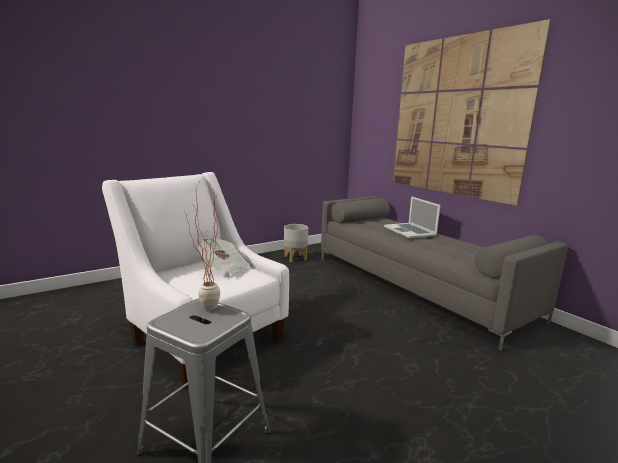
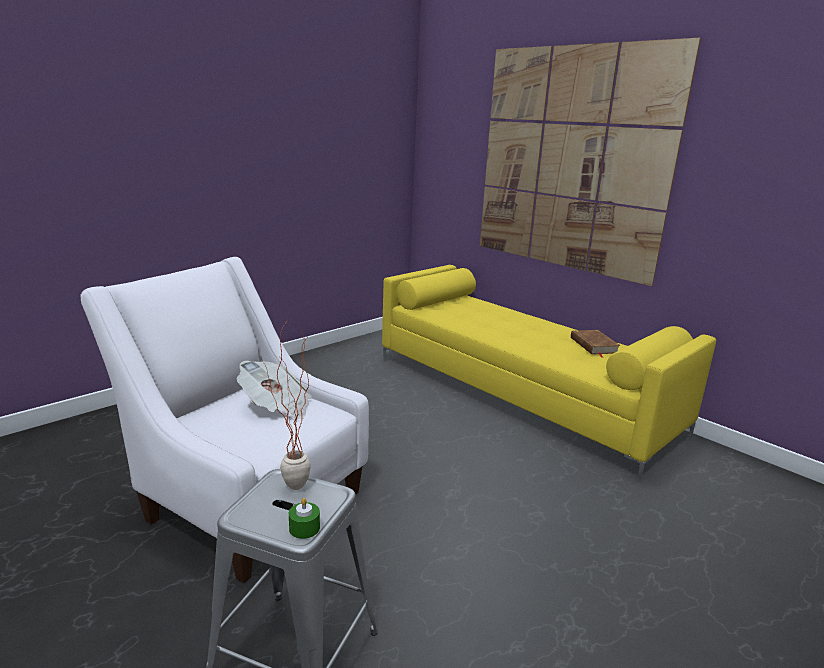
camera: 10 degrees left, 5 degrees up
grey planter [284,224,308,262] -> none
grey sofa [321,196,568,350] -> yellow sofa [382,265,716,481]
laptop [384,196,440,238] -> none
none -> green candle [289,498,320,539]
none -> brown book [571,330,620,358]

